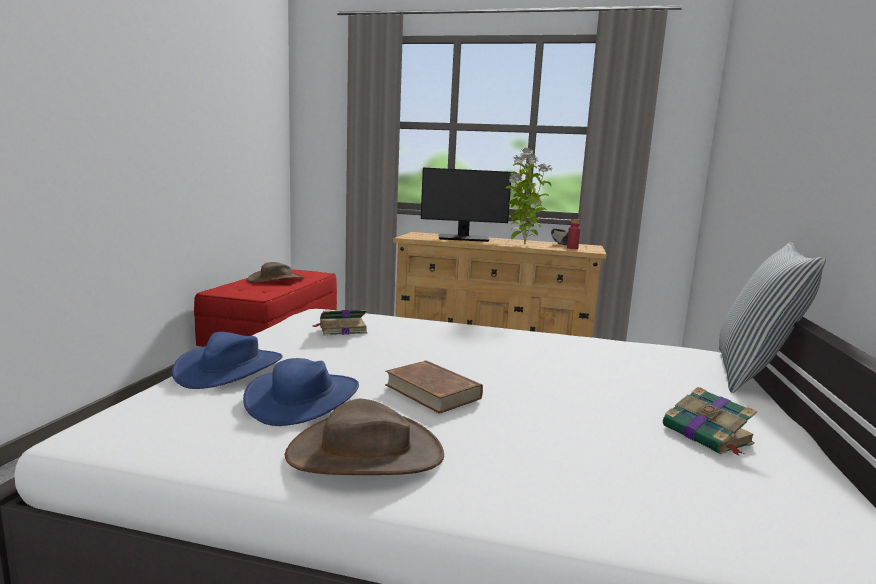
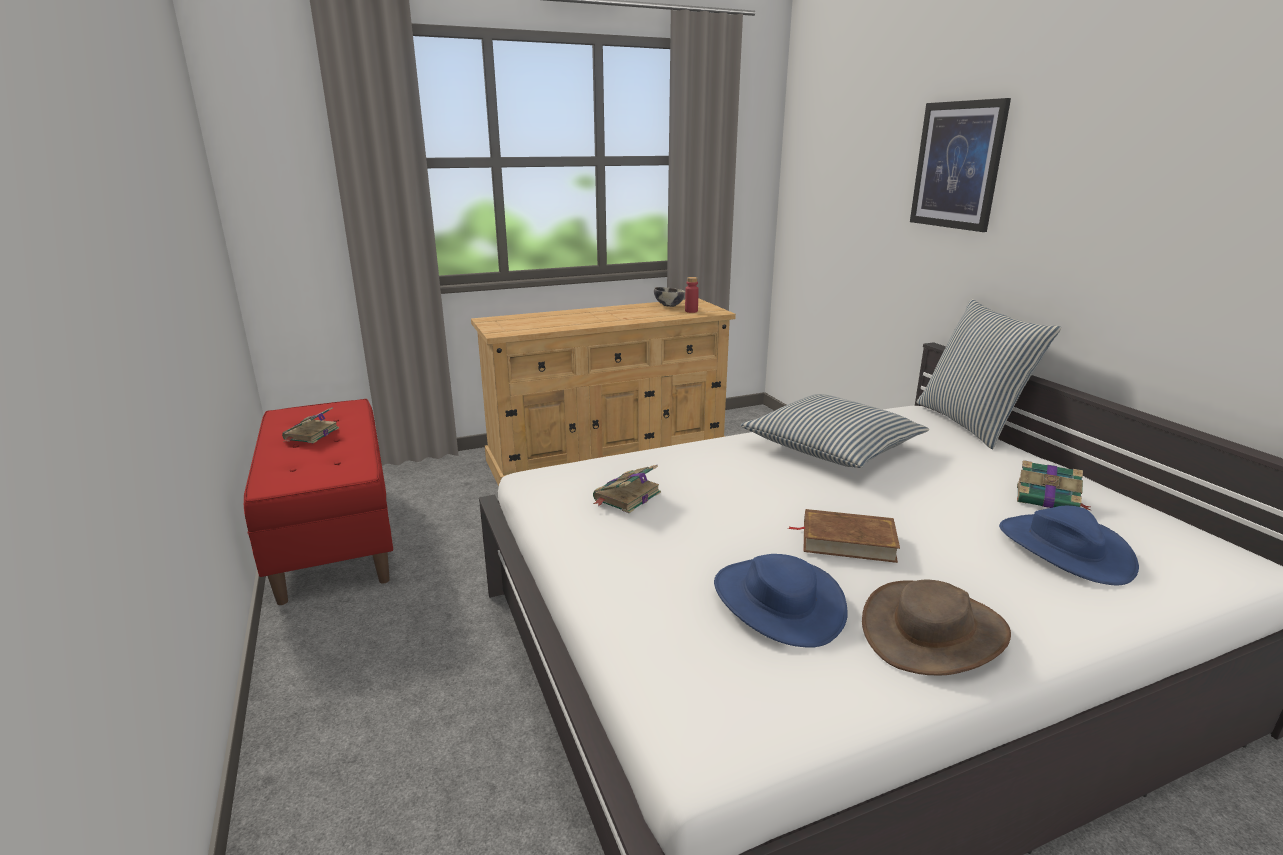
camera: 35 degrees left, 10 degrees up
blue hat [172,332,283,389] -> blue hat moved to [999,506,1139,585]
brown hat [248,262,304,283] -> book [282,407,339,443]
monitor [421,168,512,242] -> none
potted plant [505,148,551,245] -> none
none -> pillow [741,394,929,468]
none -> picture [910,98,1011,232]

